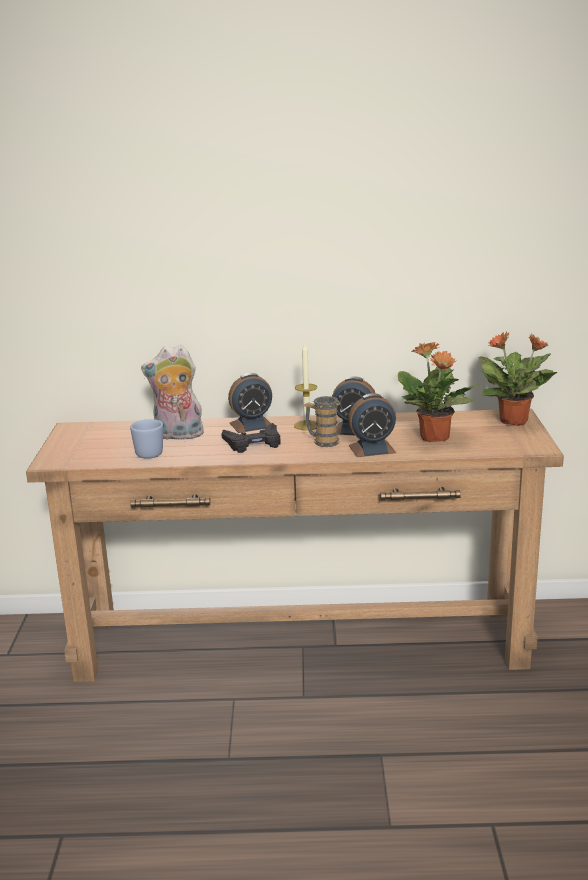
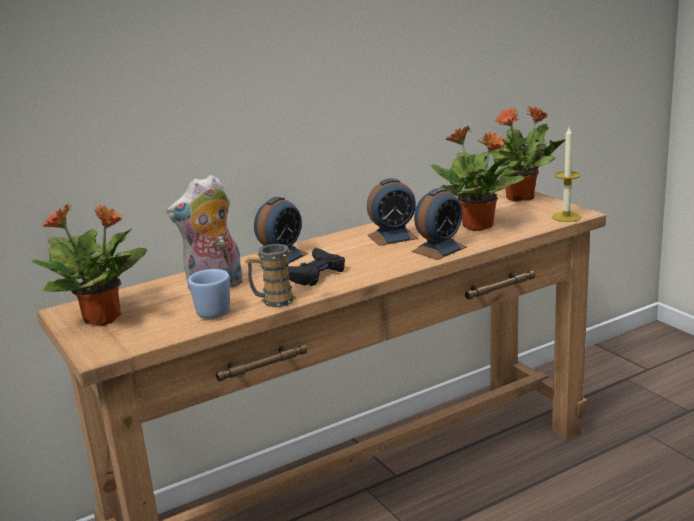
camera: 30 degrees left, 0 degrees up
candle [294,344,317,430] -> candle moved to [552,127,581,222]
mug [304,396,340,447] -> mug moved to [244,244,296,307]
none -> potted plant [32,204,147,326]

